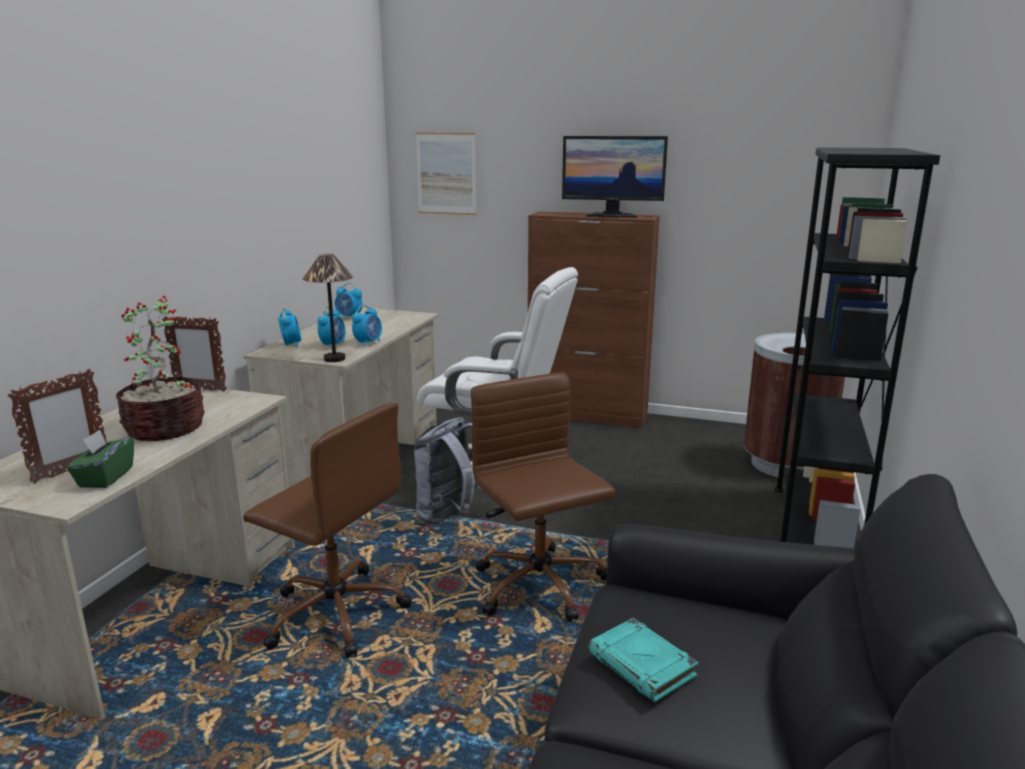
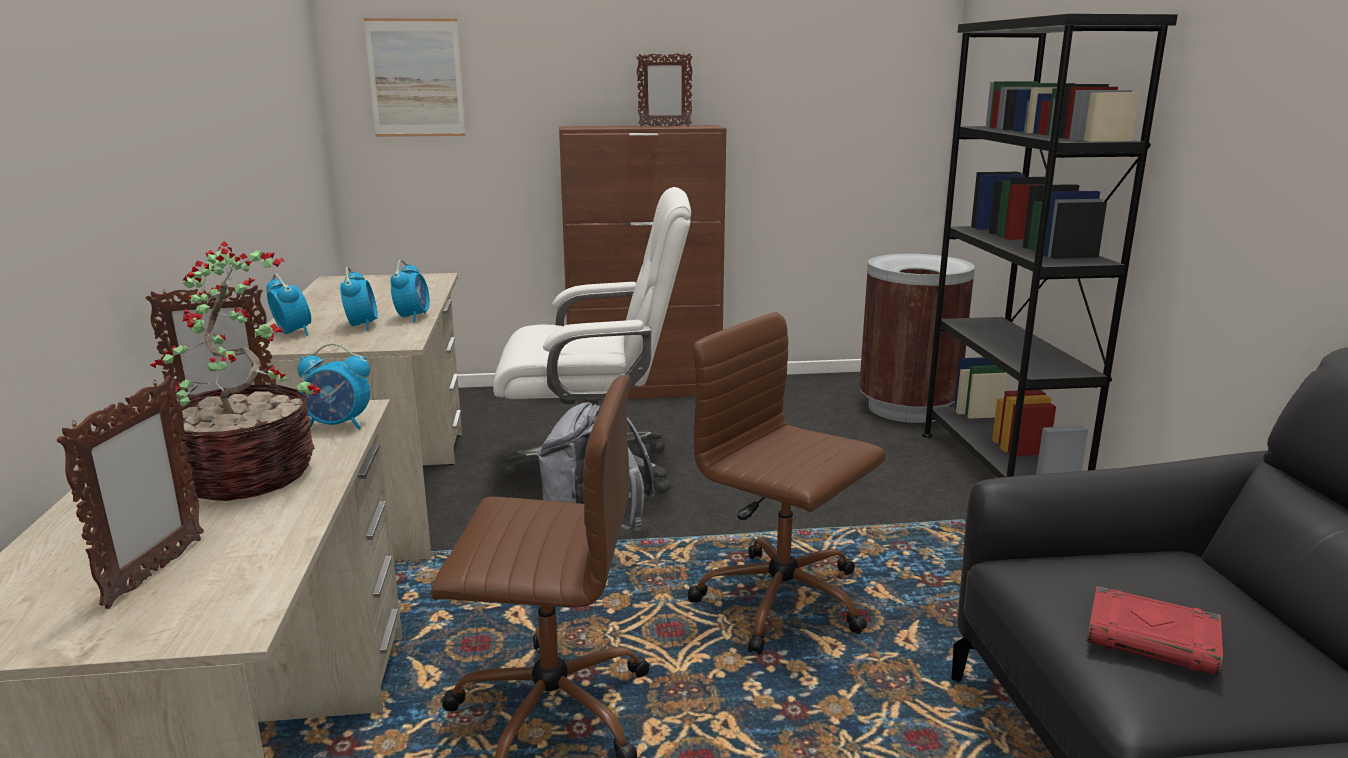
camera: 25 degrees left, 0 degrees up
green tissue box [67,429,134,488] -> none
table lamp [303,254,353,362] -> none
alarm clock [335,283,363,316] -> alarm clock moved to [298,343,370,429]
monitor [562,136,668,218] -> picture frame [636,53,693,127]
turquoise book [588,618,699,702] -> red book [1087,586,1223,676]

